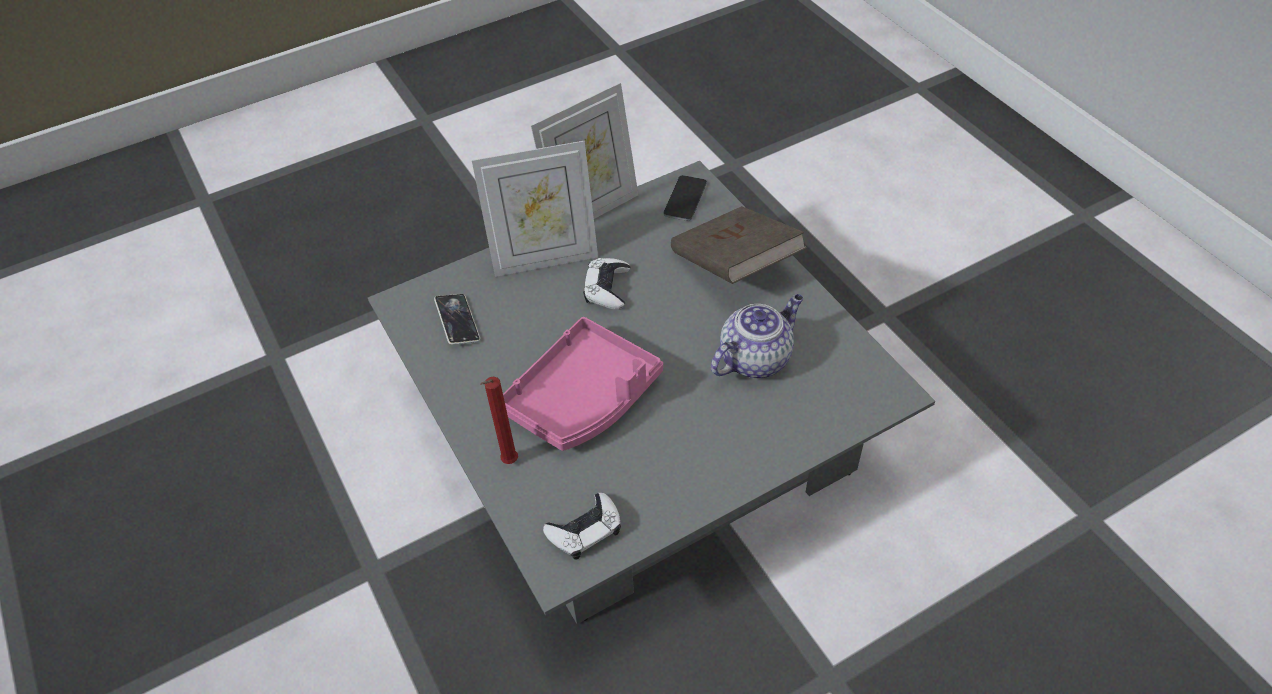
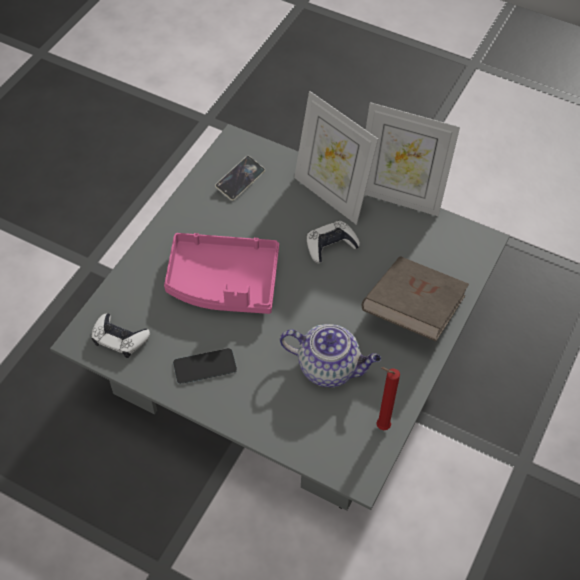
camera: 55 degrees right, 5 degrees up
red candle [480,377,518,464] -> red candle moved to [376,367,400,430]
phone [663,175,707,221] -> phone moved to [173,348,237,384]

